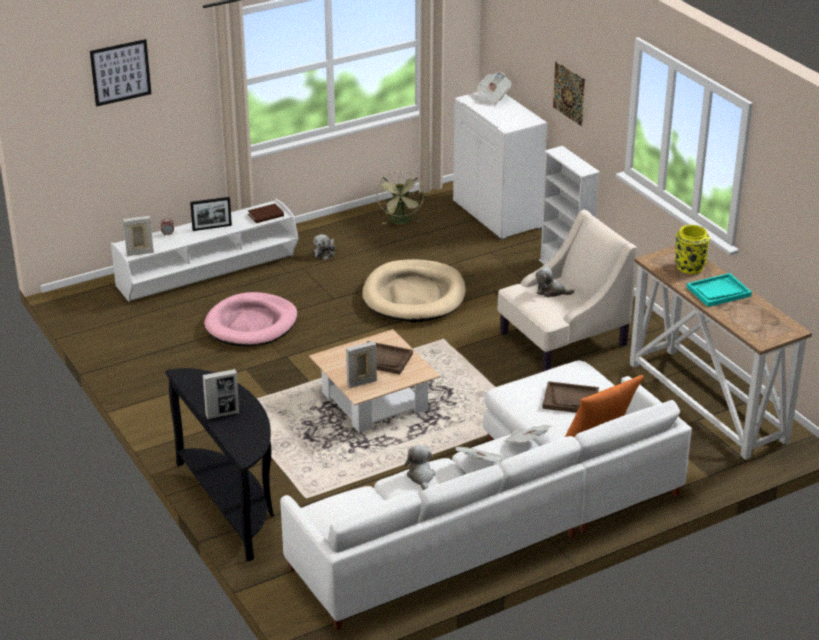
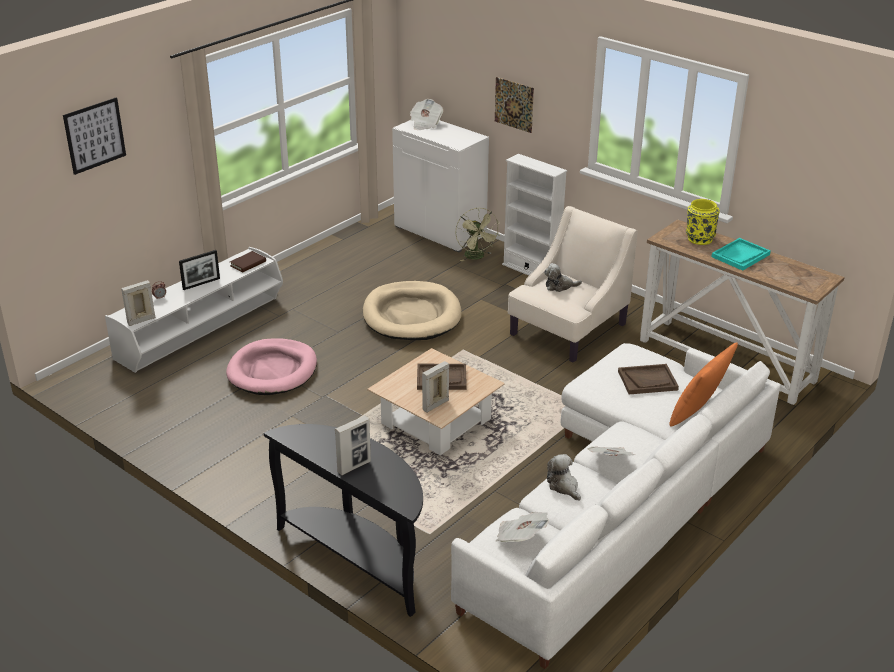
camera: 20 degrees left, 0 degrees up
plush toy [313,234,335,260] -> none
green fan [376,171,424,225] -> green fan moved to [455,208,500,262]
newspaper [503,425,551,443] -> newspaper moved to [496,512,549,542]

